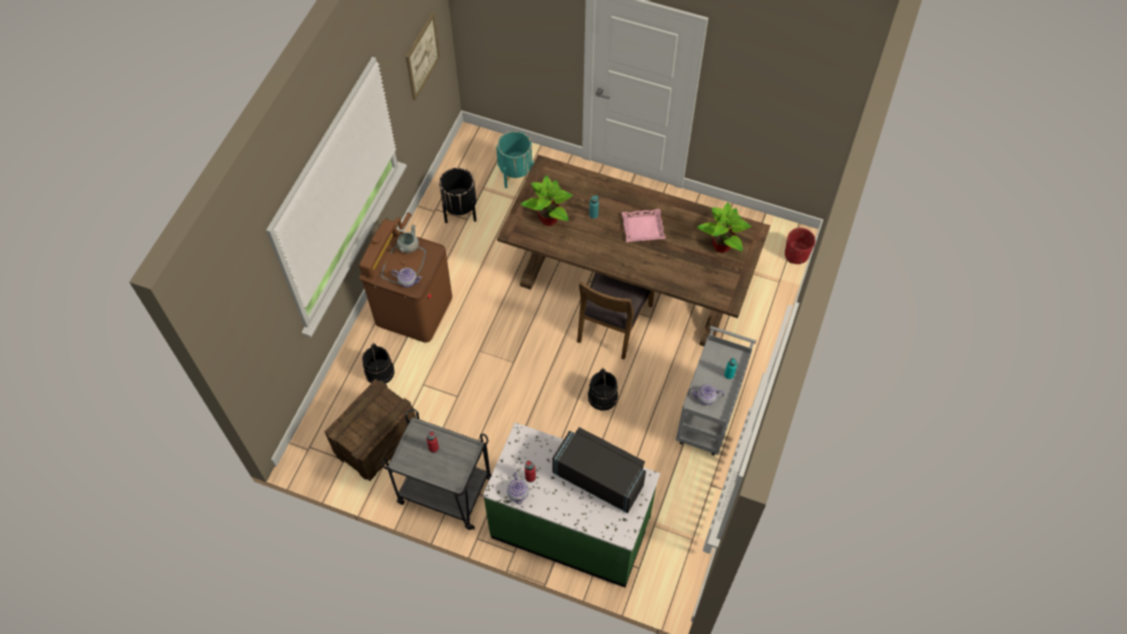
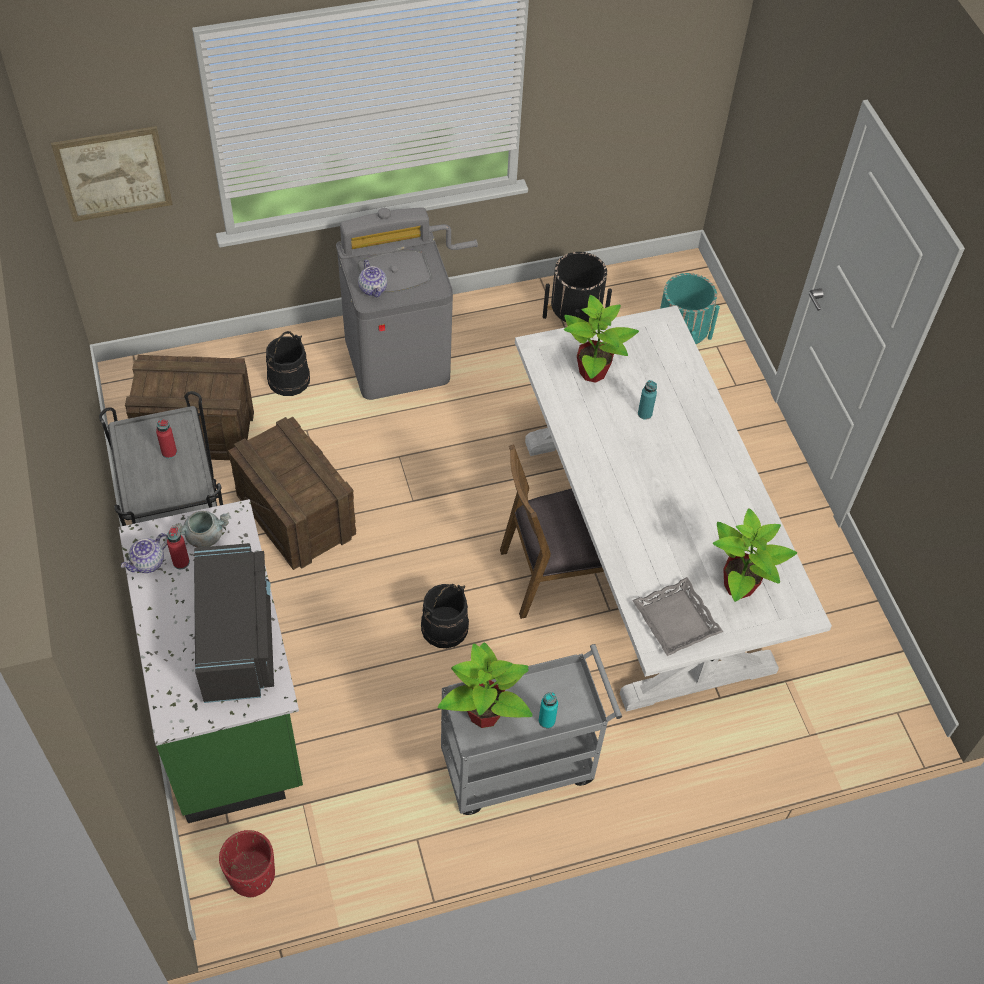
camera: 50 degrees right, 5 degrees down
brown washing machine [359,213,452,343] -> grey washing machine [336,207,478,400]
grey cooking pot [397,224,419,253] -> grey cooking pot moved to [172,511,230,548]
picture [406,12,440,100] -> picture moved to [51,126,173,222]
brown dining table [497,155,770,346] -> white dining table [515,305,832,712]
pink tray [622,209,666,242] -> none
teapot [691,384,724,405] -> potted plant [438,643,533,728]
red planter [785,228,815,264] -> red planter moved to [219,830,275,897]
none -> crate [228,417,356,570]
none -> grey tray [632,577,723,656]

